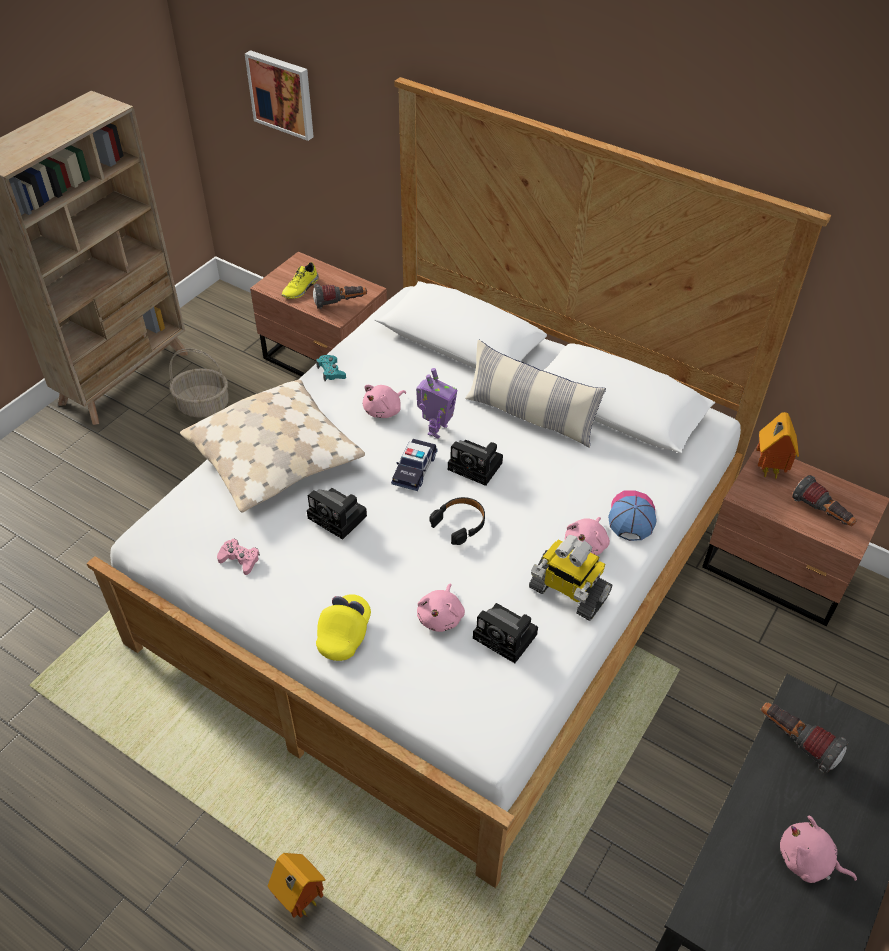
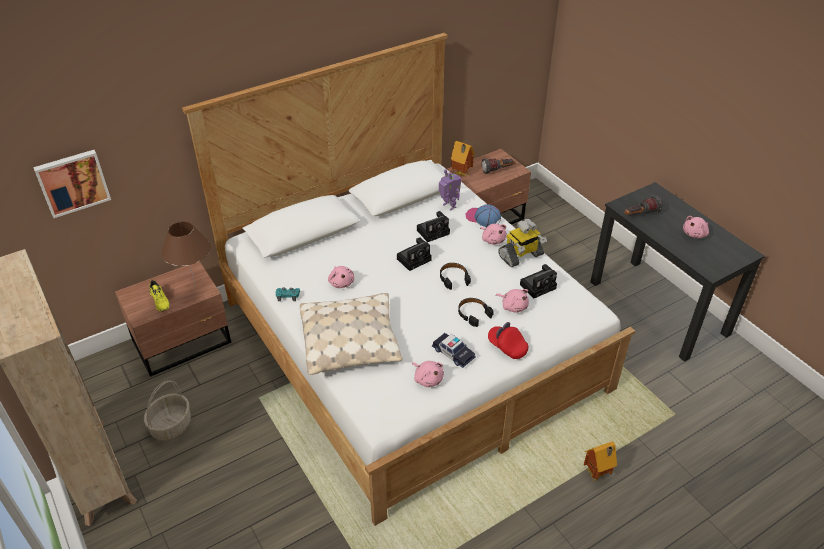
camera: 65 degrees left, 5 degrees down
pink game controller [217,539,260,575] -> pink plush toy [412,361,444,387]
camera [307,488,367,540] -> camera moved to [417,211,450,242]
flashlight [313,284,367,309] -> brown table lamp [161,221,211,286]
yellow cap [316,594,371,661] -> red cap [488,322,528,359]
toy car [391,439,438,491] -> toy car moved to [432,333,475,368]
toy robot [416,368,457,439] -> toy robot moved to [439,169,462,210]
pillow [465,339,606,448] -> none
none -> black headphones [458,298,494,327]

